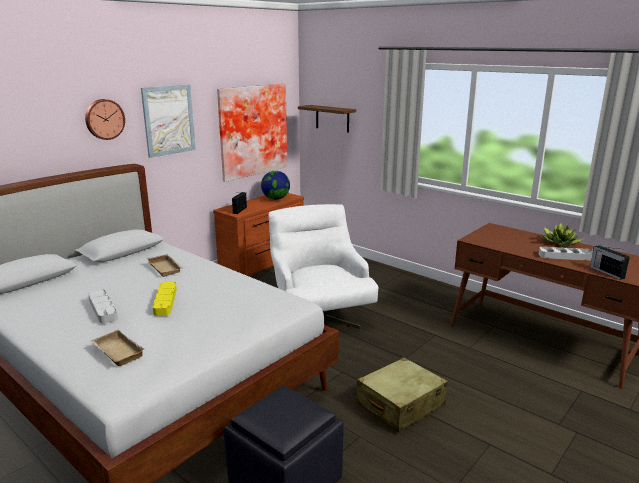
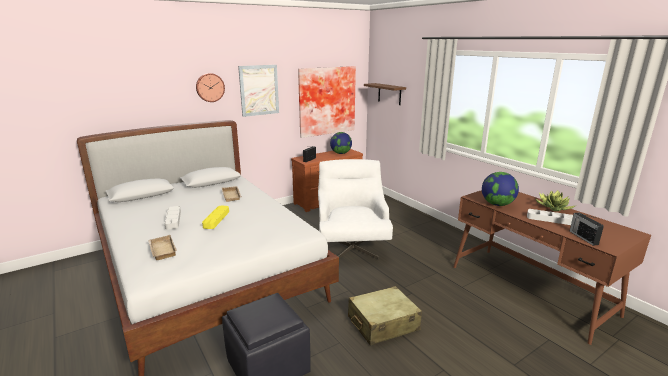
camera: 15 degrees right, 0 degrees up
none -> globe [482,172,519,206]

